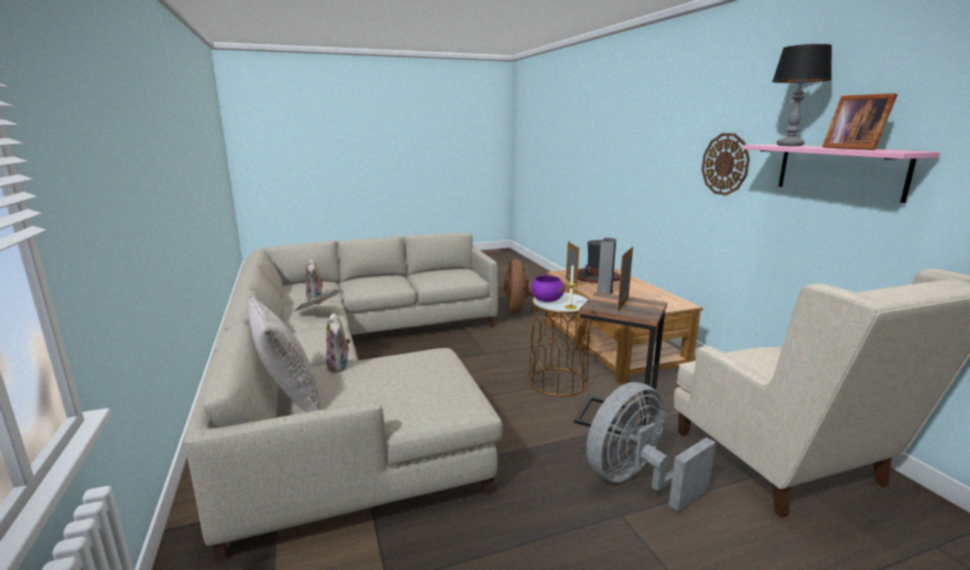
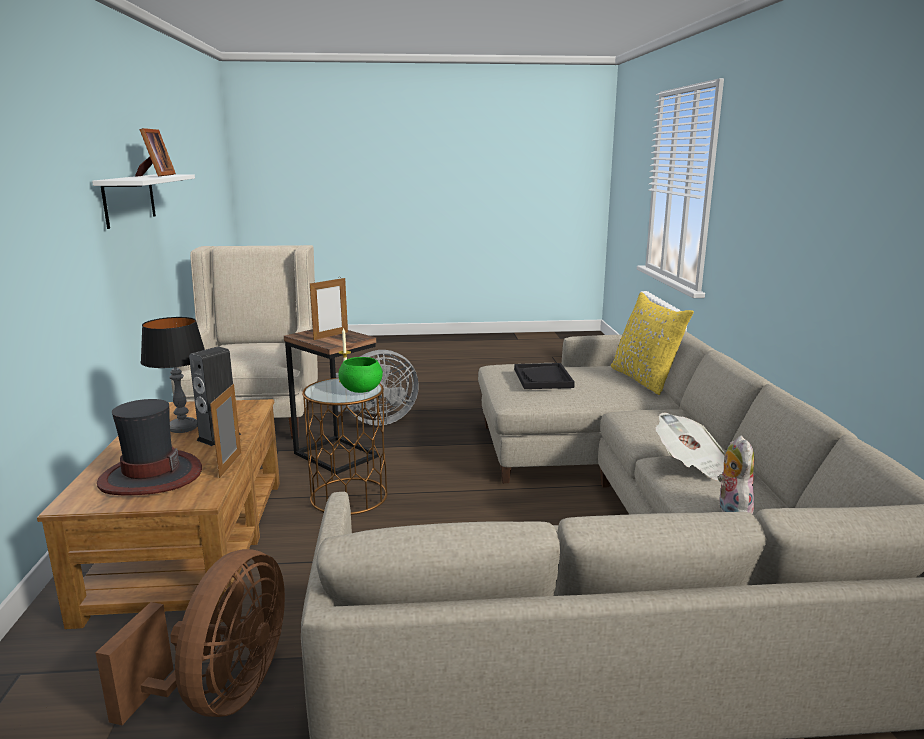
camera: 165 degrees left, 0 degrees up
grey pillow [247,293,320,412] -> yellow pillow [611,292,694,395]
plush toy [326,313,351,372] -> none
purple bowl [531,275,564,302] -> green bowl [338,357,383,393]
wall clock [702,133,750,196] -> none
pink shelf [742,144,940,203] -> white shelf [92,174,195,229]
table lamp [772,44,832,146] -> table lamp moved to [140,317,205,433]
none -> black tray [514,363,575,389]

